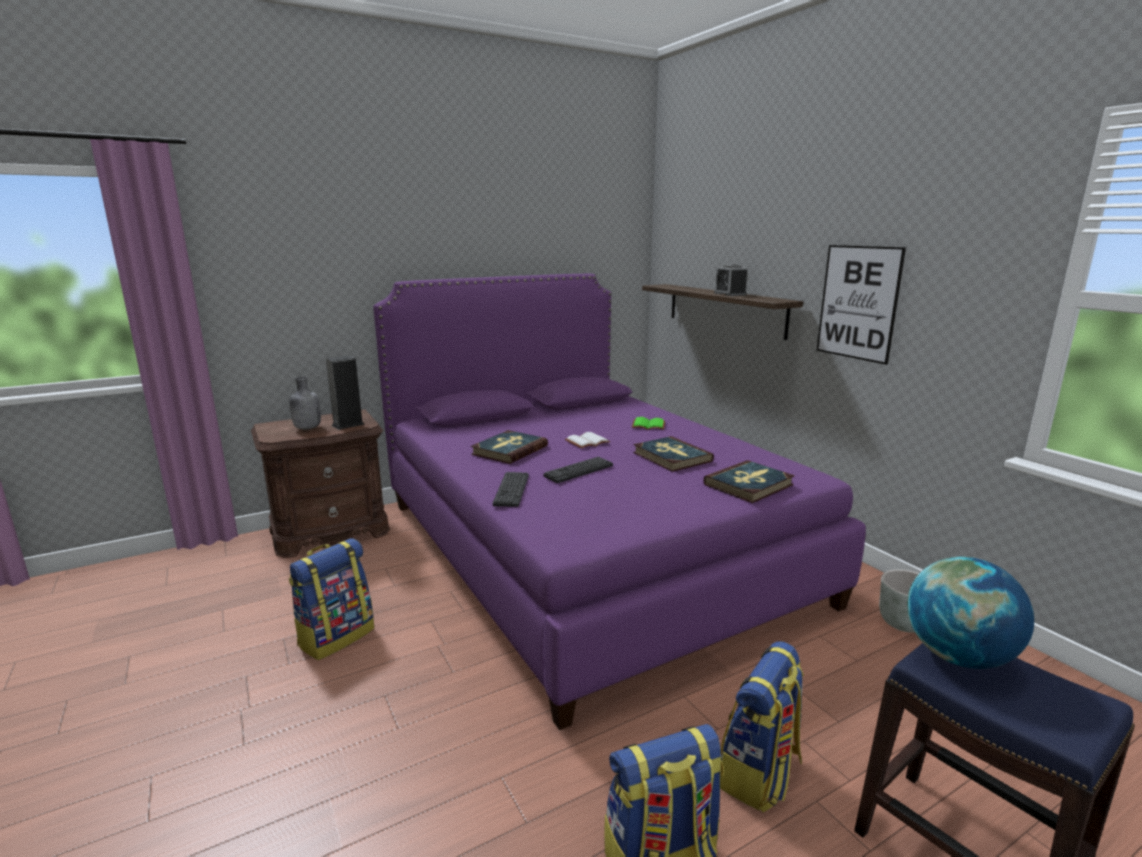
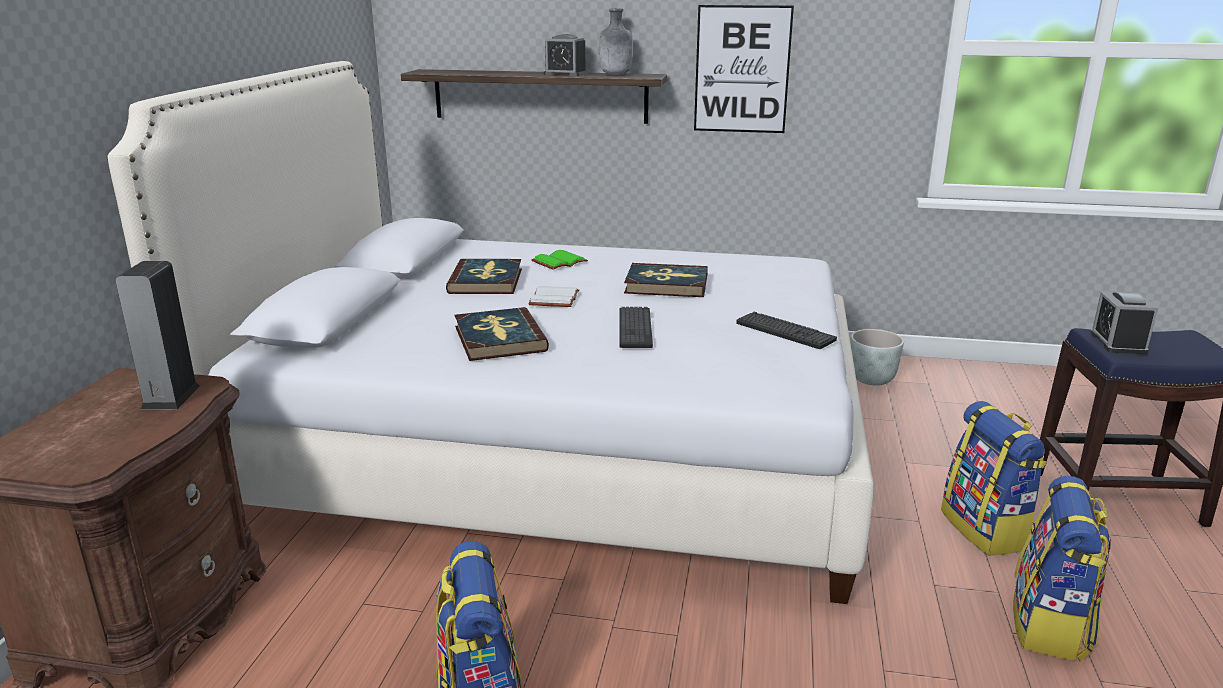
camera: 50 degrees left, 5 degrees up
grey bottle [289,377,321,430] -> grey bottle moved to [599,8,633,75]
purple bed [373,274,866,730] -> white bed [108,61,874,604]
keyboard [493,472,529,507] -> keyboard moved to [736,312,837,349]
book [703,460,795,503] -> book moved to [446,259,522,294]
globe [907,557,1034,669] -> alarm clock [1090,292,1158,354]

